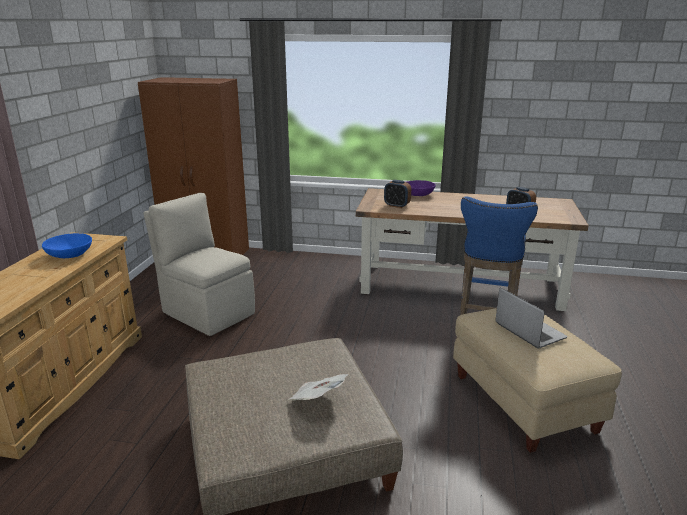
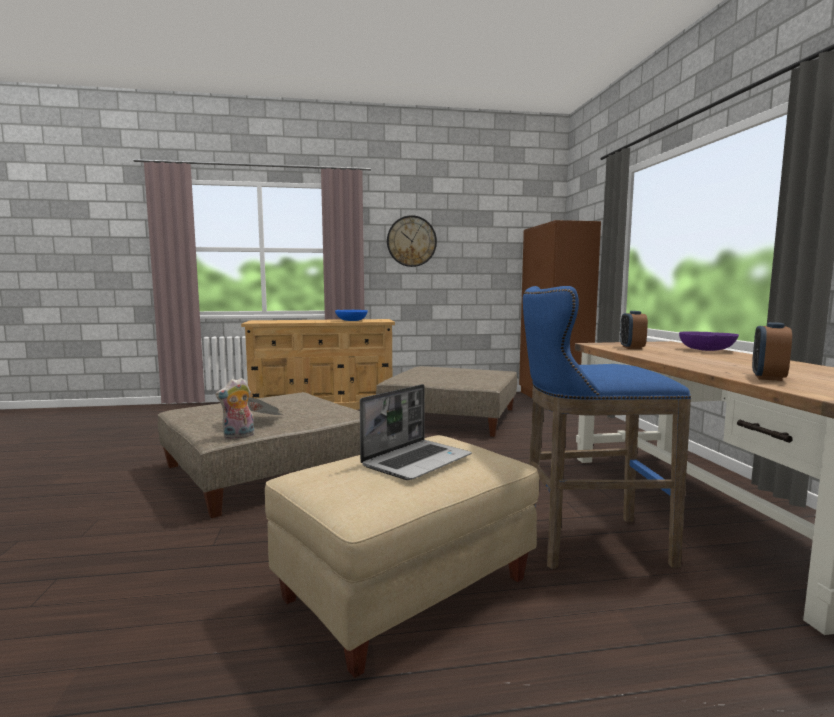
camera: 70 degrees right, 15 degrees down
beige chair [143,193,255,336] -> beige ottoman [376,366,517,437]
none -> plush toy [215,378,254,439]
none -> wall clock [387,215,437,267]

